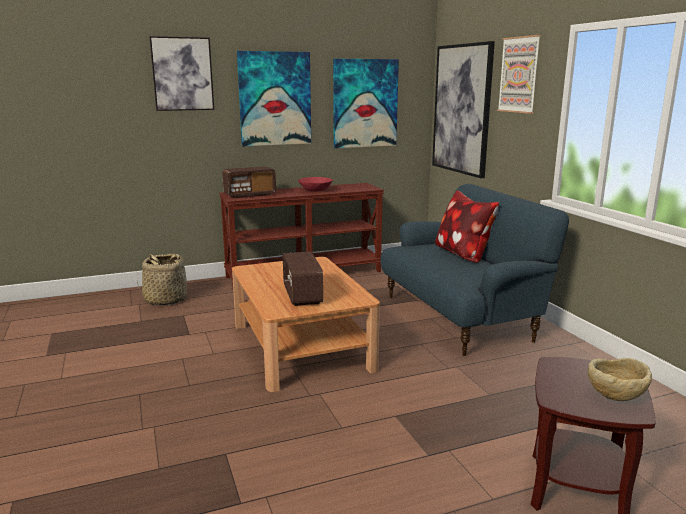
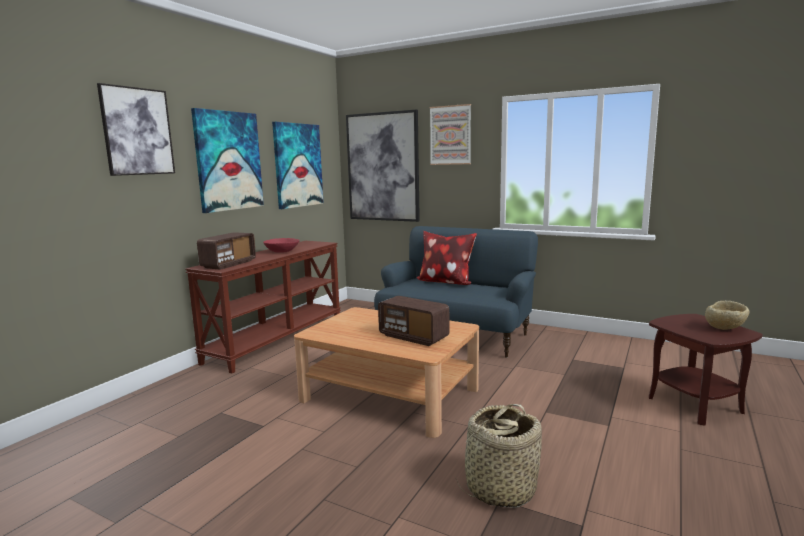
camera: 40 degrees left, 5 degrees down
basket [137,254,190,306] -> basket moved to [455,404,542,508]

